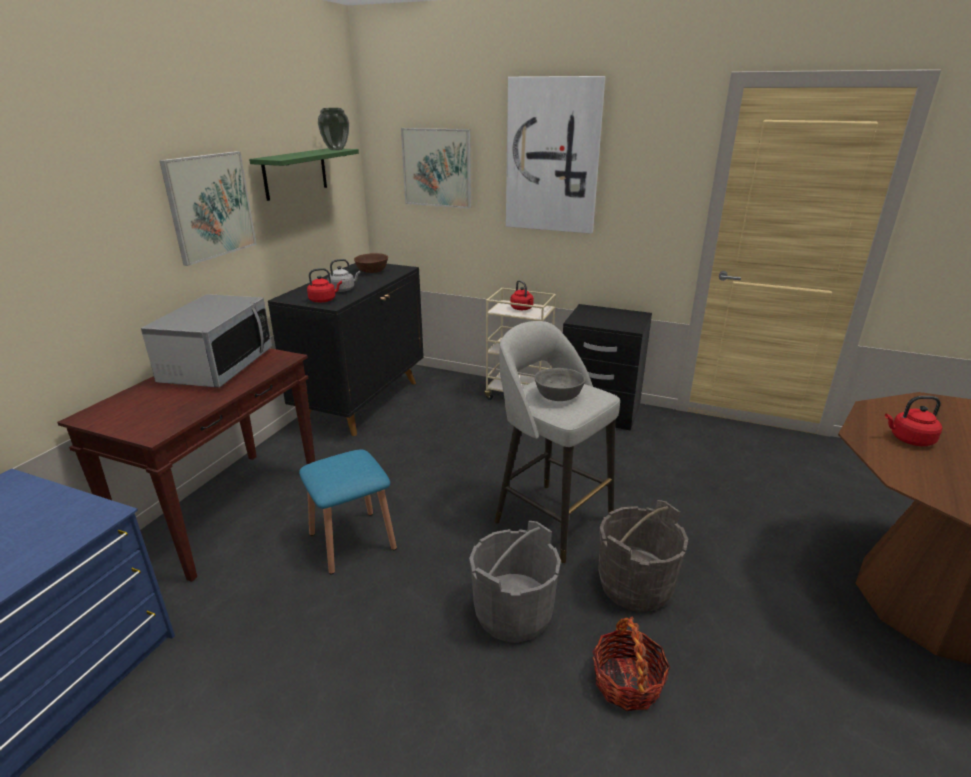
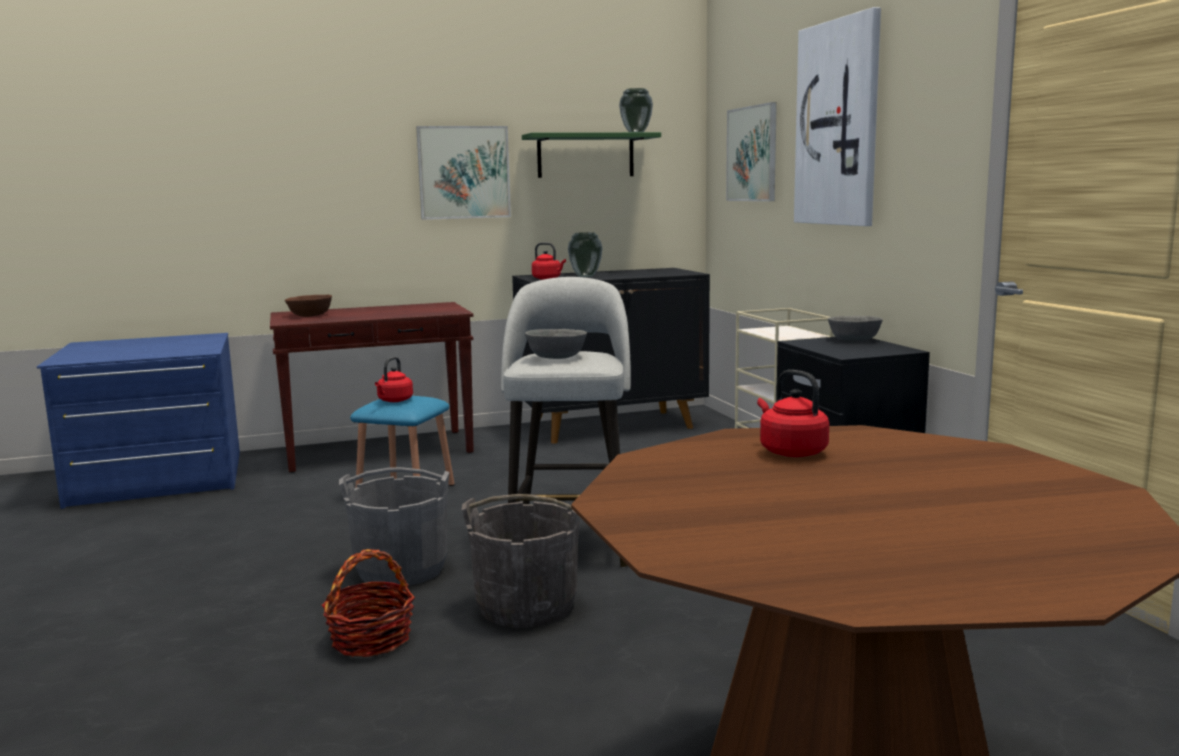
camera: 50 degrees right, 15 degrees down
microwave [141,294,272,388] -> none
grey kettle [328,259,360,292] -> vase [568,232,603,277]
brown bowl [354,253,388,273] -> brown bowl moved to [285,295,332,317]
red kettle [510,280,534,310] -> red kettle moved to [375,357,413,402]
none -> grey bowl [828,316,883,341]

